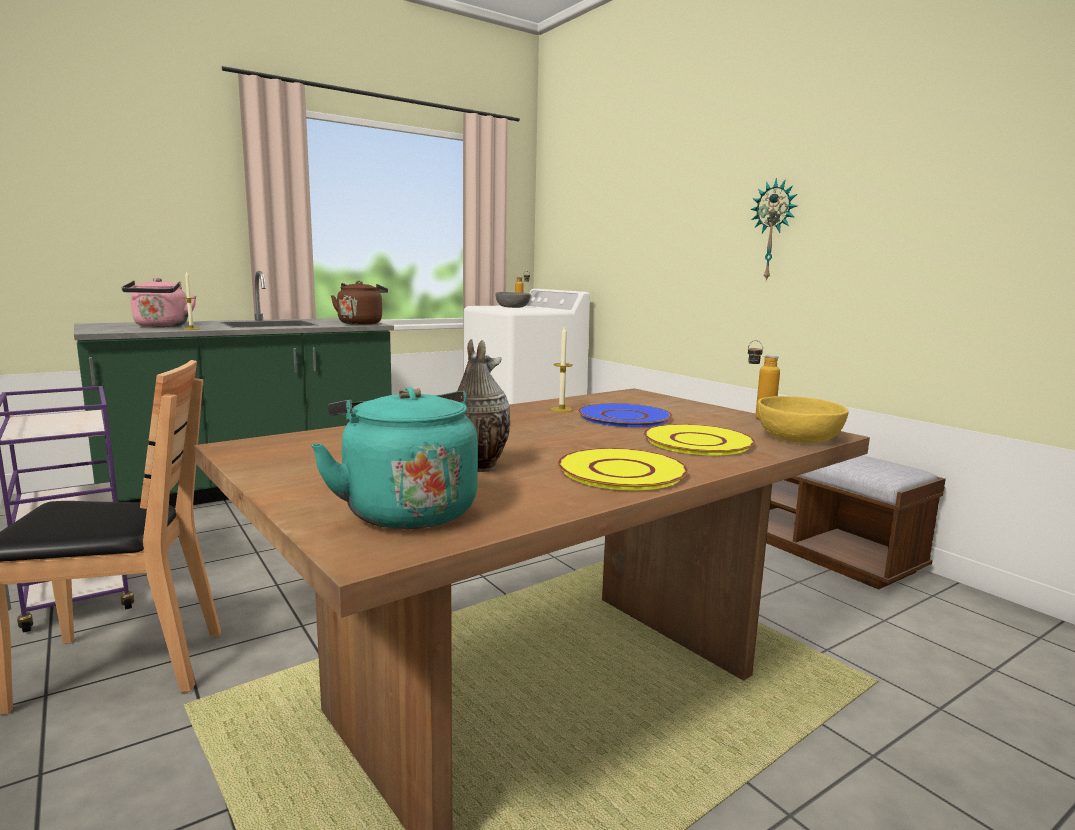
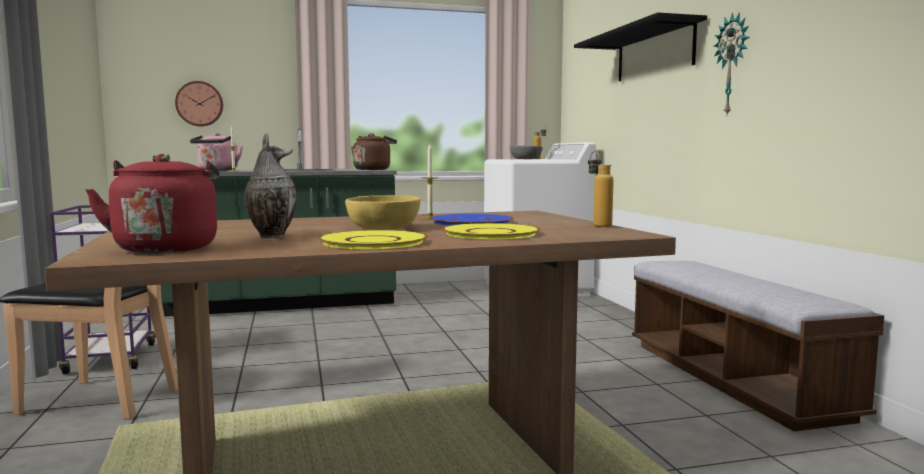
camera: 20 degrees right, 5 degrees down
turquoise kettle [311,387,478,529] -> red kettle [85,154,219,253]
yellow bowl [757,396,849,443] -> yellow bowl moved to [345,195,421,230]
none -> wall clock [175,81,223,126]
none -> black shelf [574,12,707,81]

